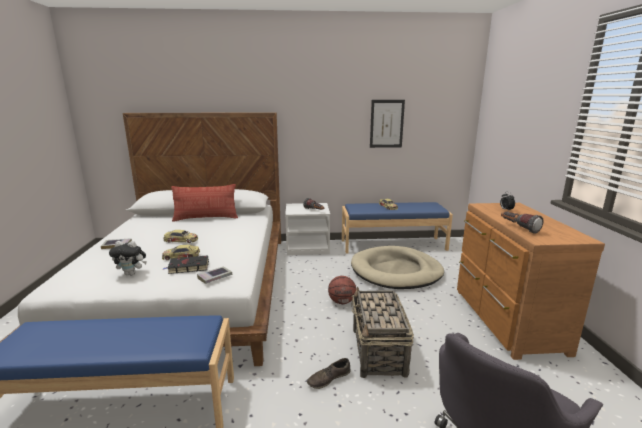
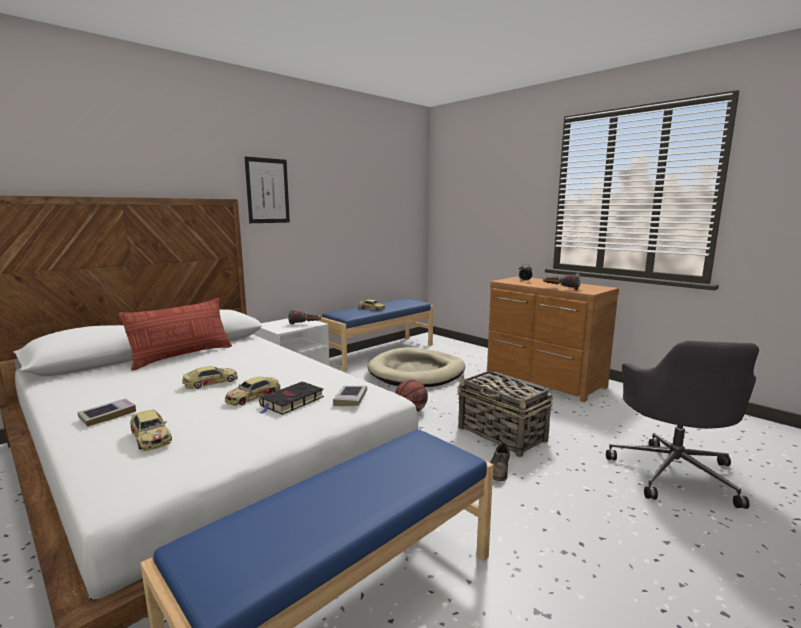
camera: 40 degrees left, 5 degrees down
plush toy [109,241,147,276] -> none
picture [370,100,405,148] -> picture moved to [245,156,290,223]
none -> toy car [130,410,172,451]

